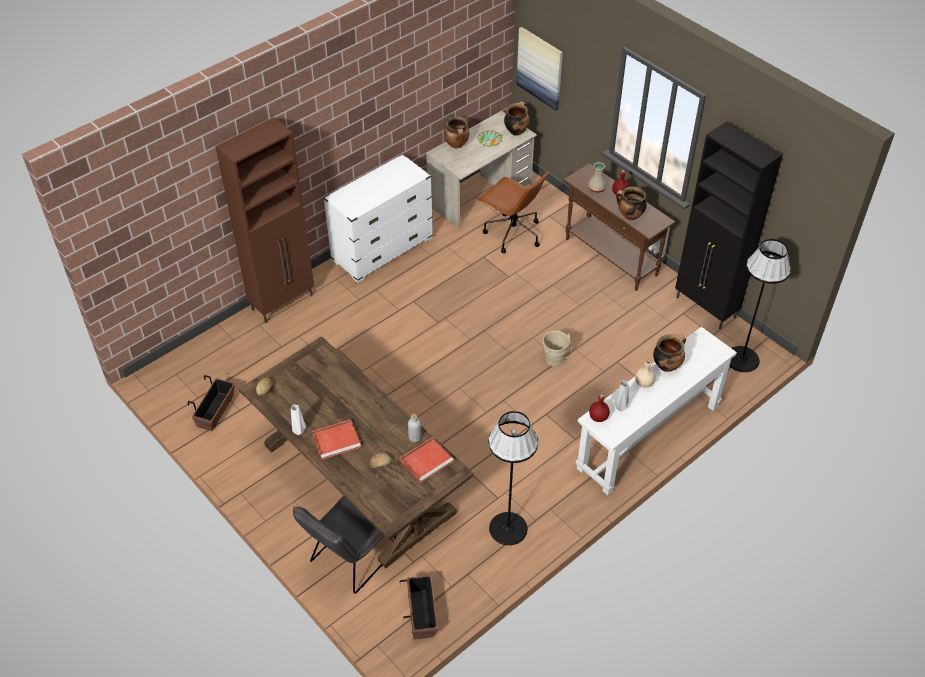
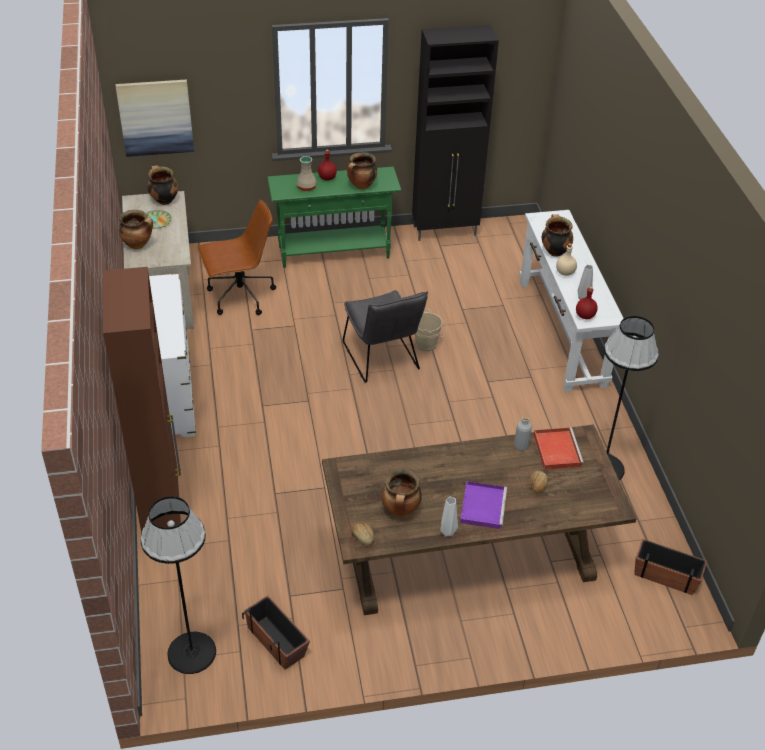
camera: 60 degrees left, 5 degrees down
grey chair [293,495,396,594] -> grey chair moved to [343,290,428,383]
red tray [312,419,361,459] -> purple tray [460,481,507,529]
brown console table [563,163,676,291] -> green console table [267,167,402,268]
black floor lamp [729,239,791,372] -> black floor lamp moved to [140,496,216,674]
none -> cooking pot [381,469,422,517]

